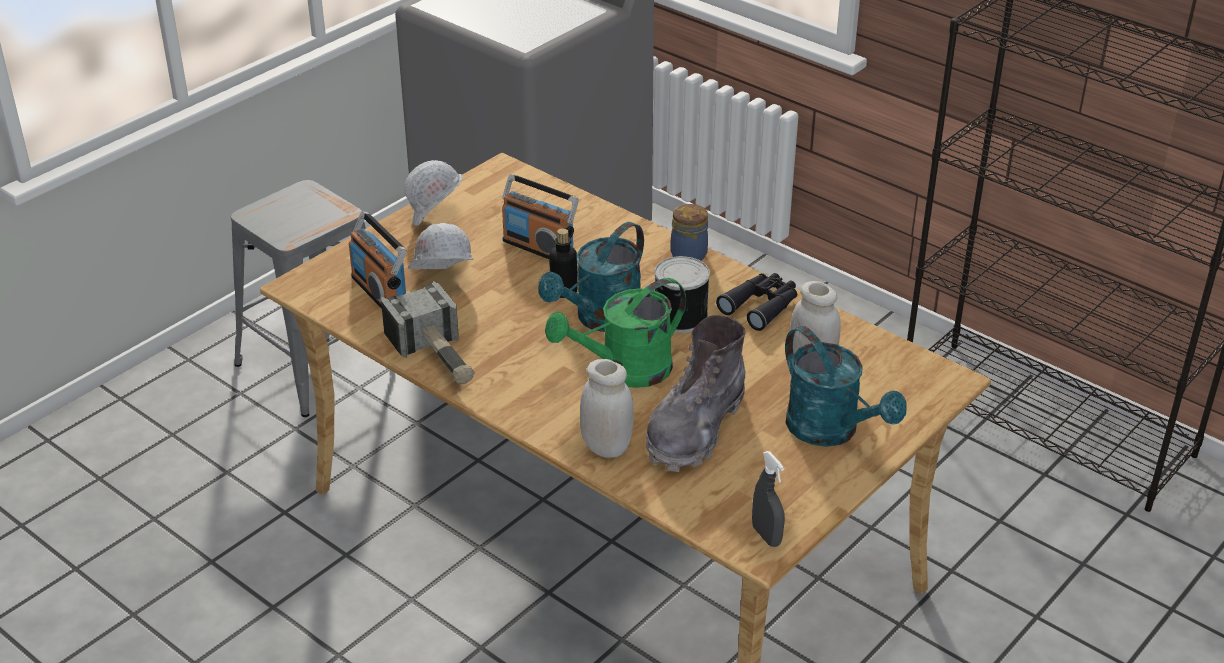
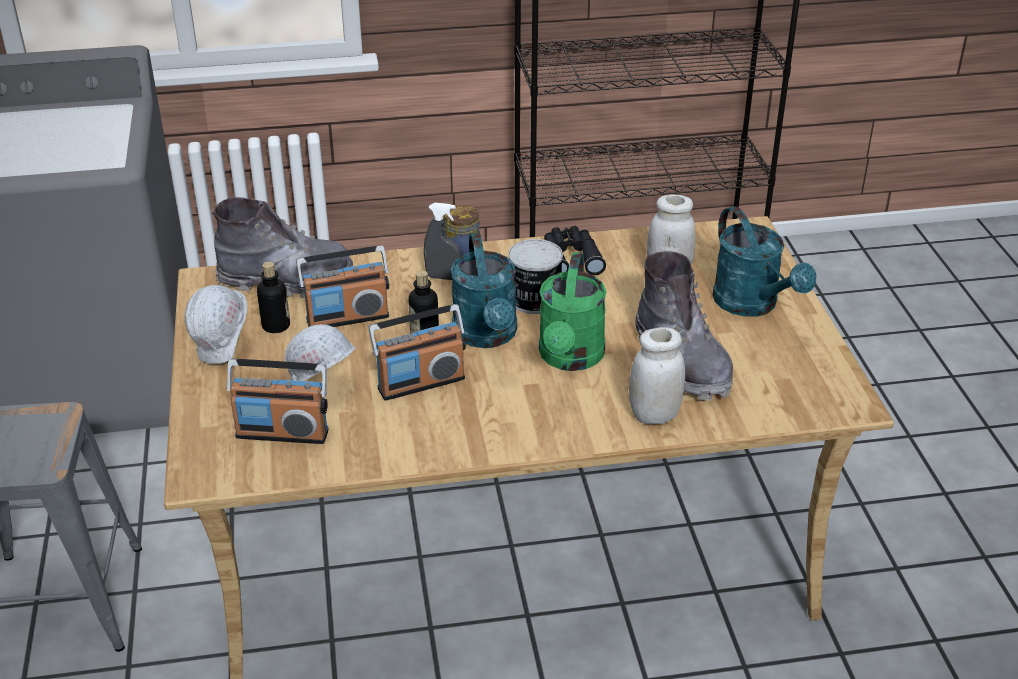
camera: 50 degrees left, 0 degrees up
hammer [381,281,475,384] -> none
grey spray bottle [752,451,785,547] -> grey spray bottle moved to [424,203,462,280]
turquoise watering can [785,326,907,447] -> turquoise watering can turned 60 degrees clockwise [712,206,816,317]
none -> grey boot [214,197,353,298]
none -> bottle [257,262,290,333]
none -> radio [368,304,466,401]

